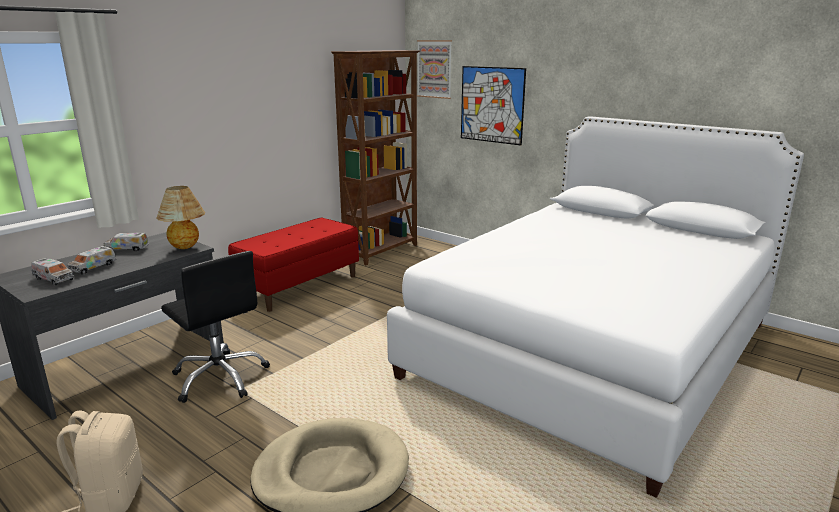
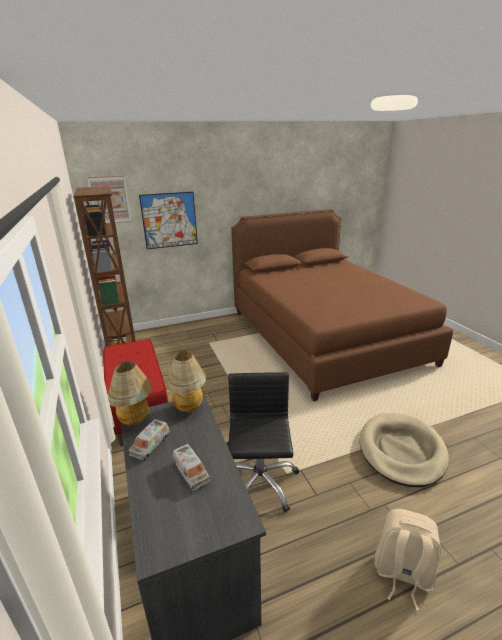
camera: 60 degrees left, 5 degrees up
toy truck [31,258,74,285] -> none
black office chair [161,251,270,403] -> black office chair turned 75 degrees counterclockwise [227,373,299,513]
white bed [387,116,804,498] -> brown bed [231,209,453,401]
none -> table lamp [108,361,152,425]

